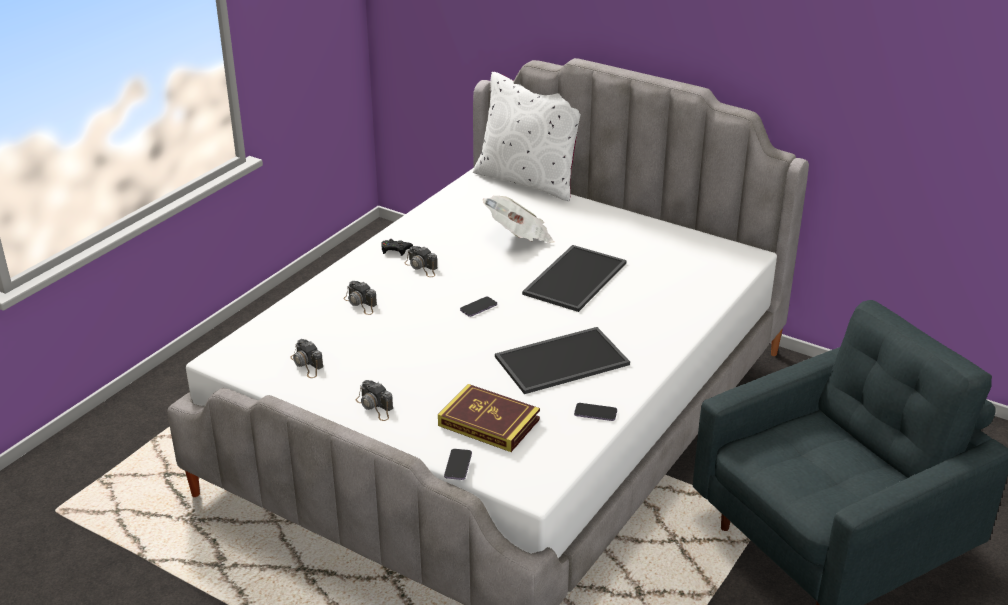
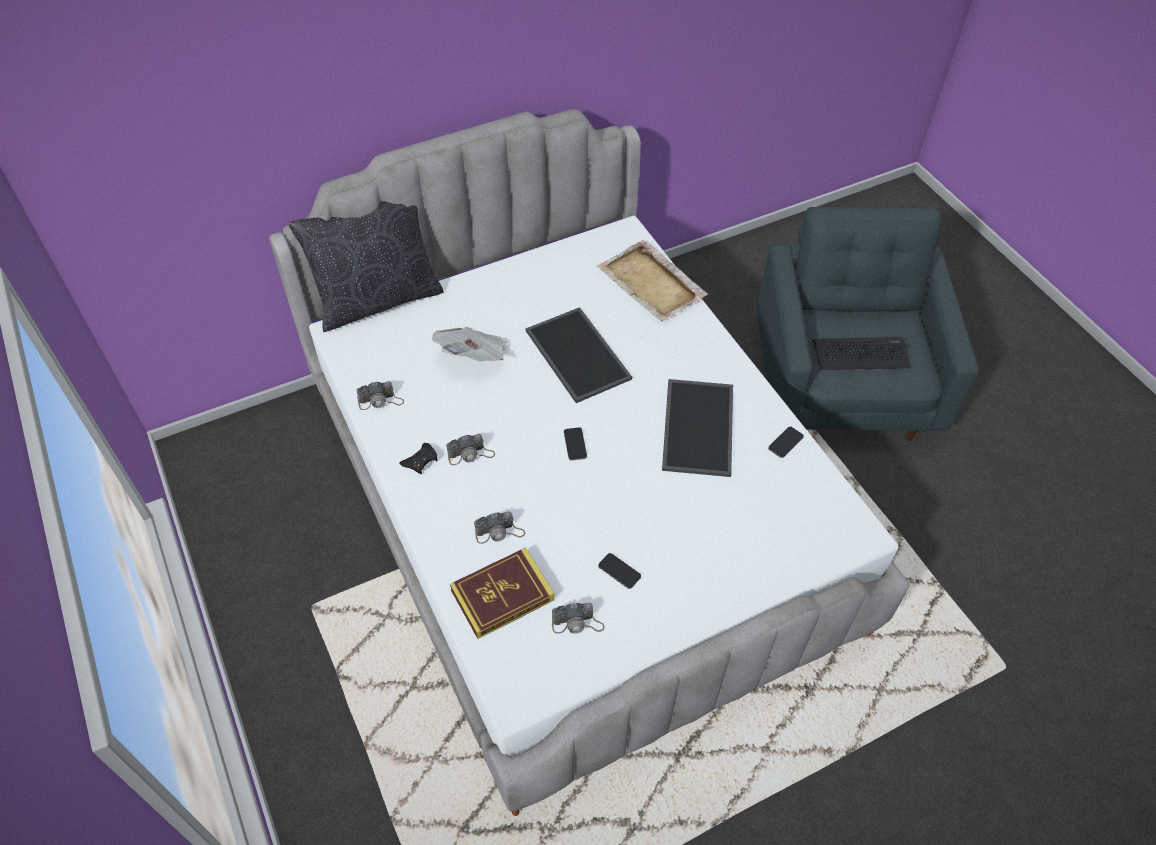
camera: 60 degrees left, 20 degrees up
camera [356,380,393,421] -> camera moved to [357,381,404,410]
book [438,384,540,452] -> book moved to [450,547,554,639]
phone [444,449,472,480] -> phone moved to [598,553,641,589]
white pillow [473,72,581,201] -> black pillow [289,201,444,332]
none -> beige tray [597,240,708,322]
none -> keyboard [812,337,911,370]

